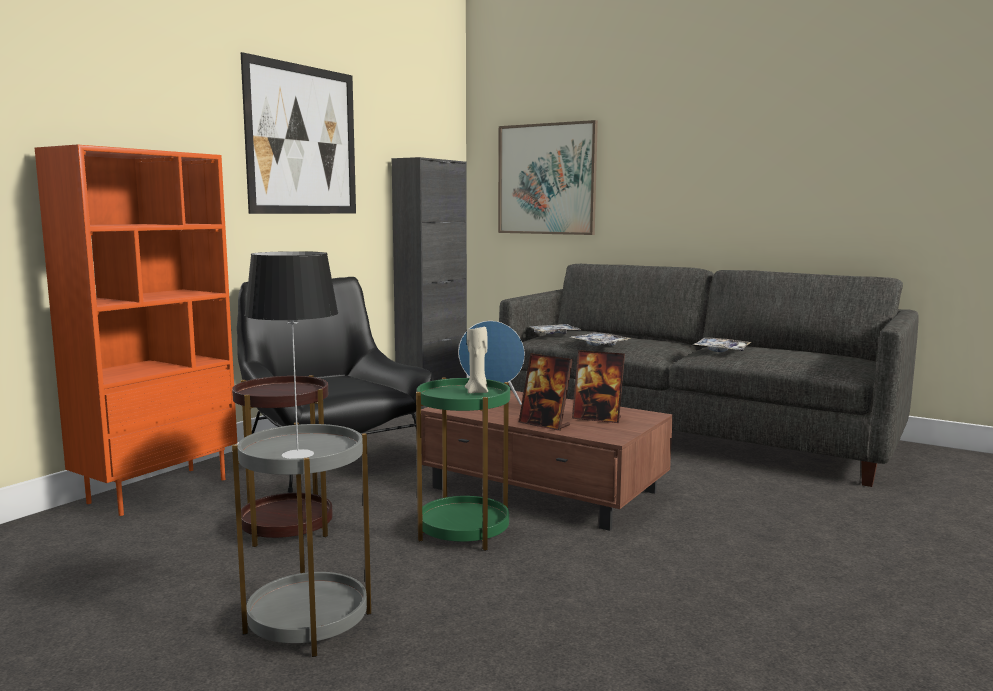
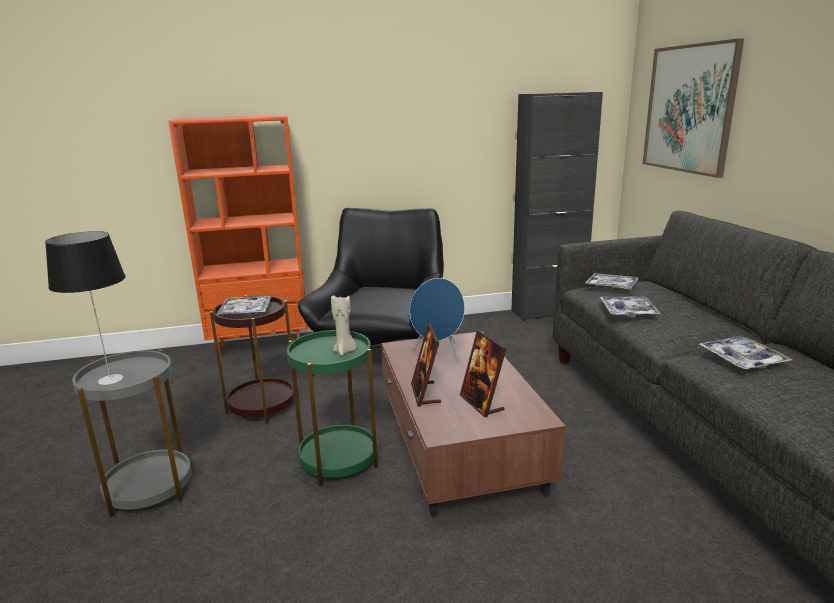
camera: 45 degrees right, 10 degrees up
picture [241,52,356,214] -> none
none -> tray [217,296,271,315]

